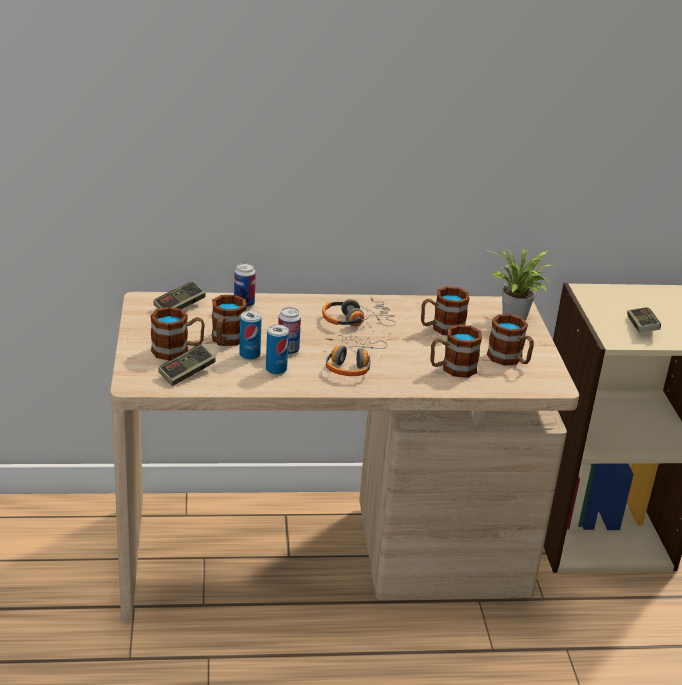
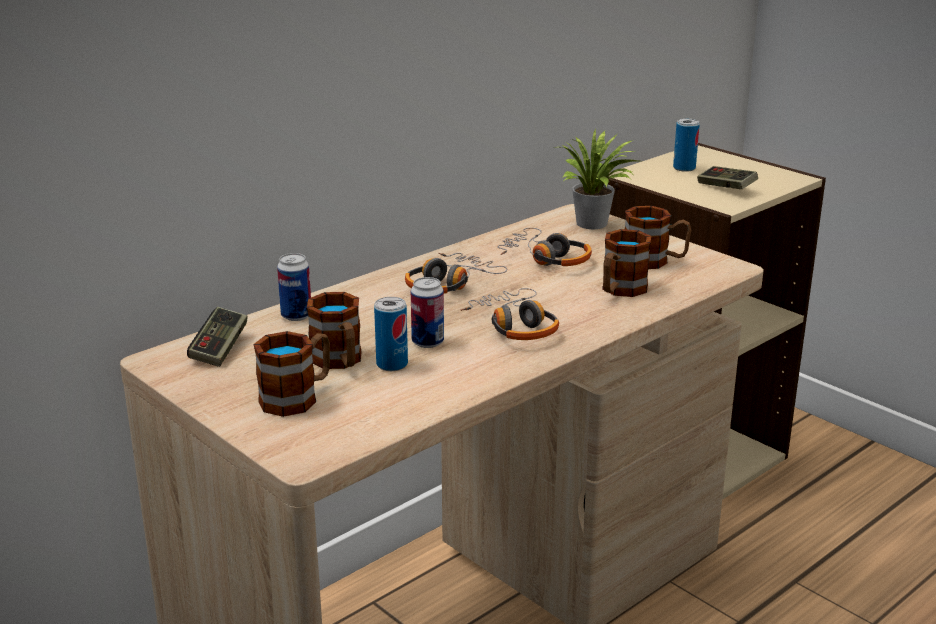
camera: 35 degrees left, 5 degrees down
game controller [158,344,215,386] -> none
can [266,324,289,375] -> can moved to [673,118,700,172]
mug [421,286,469,335] -> headphones [497,228,592,266]

